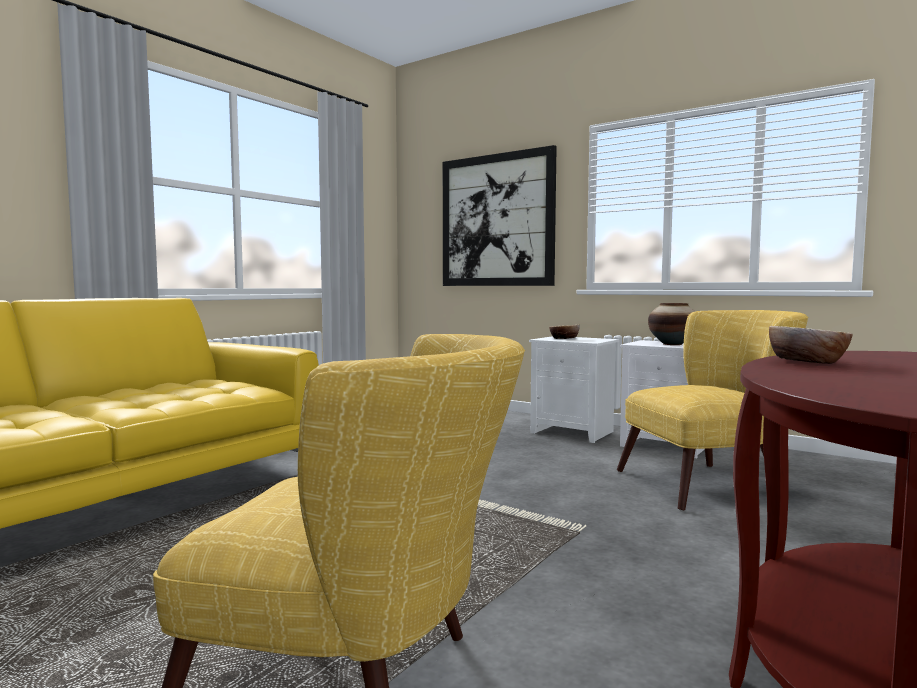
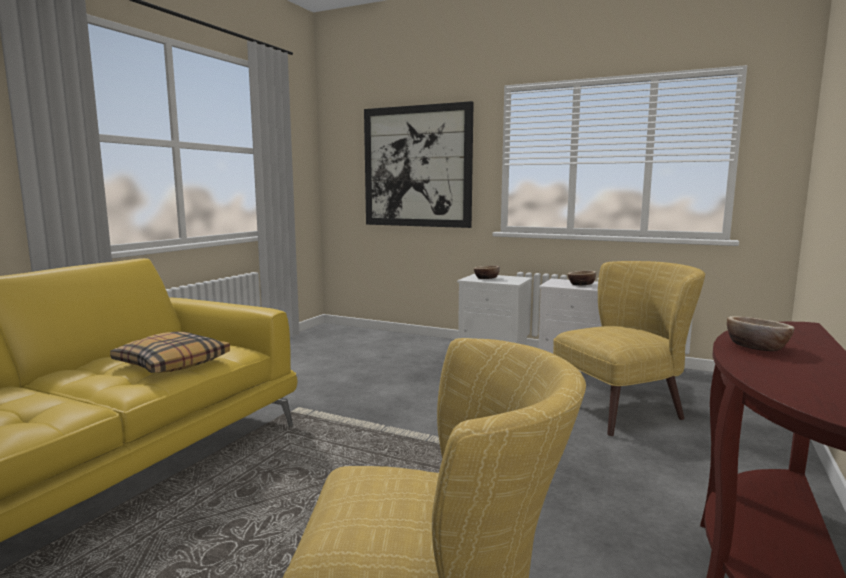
camera: 10 degrees left, 5 degrees up
vase [648,303,695,345] -> bowl [568,271,596,285]
none -> pillow [110,332,230,373]

